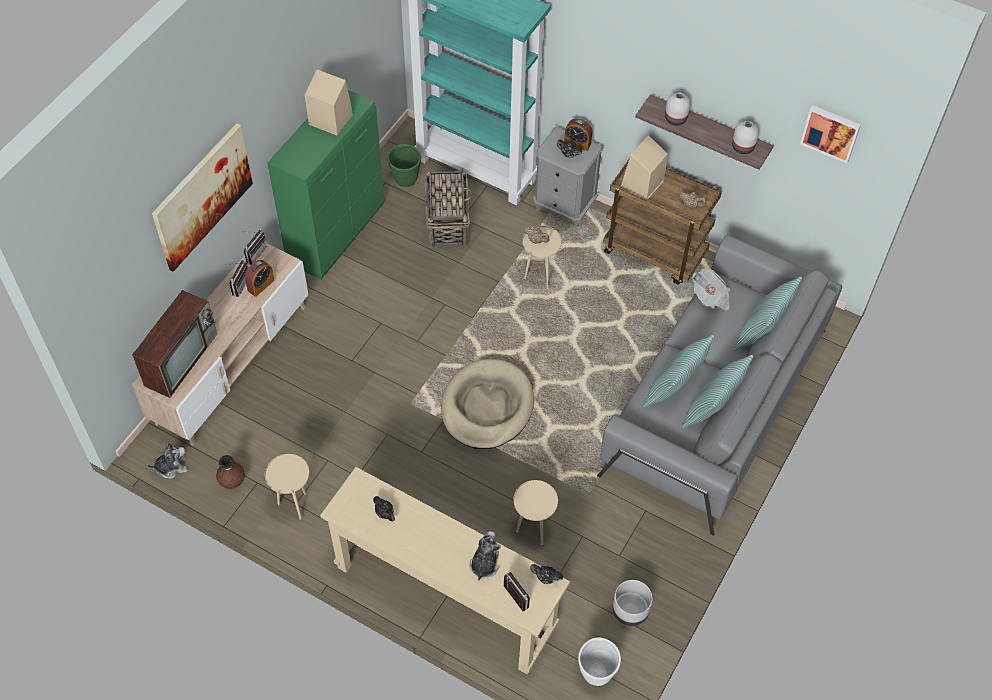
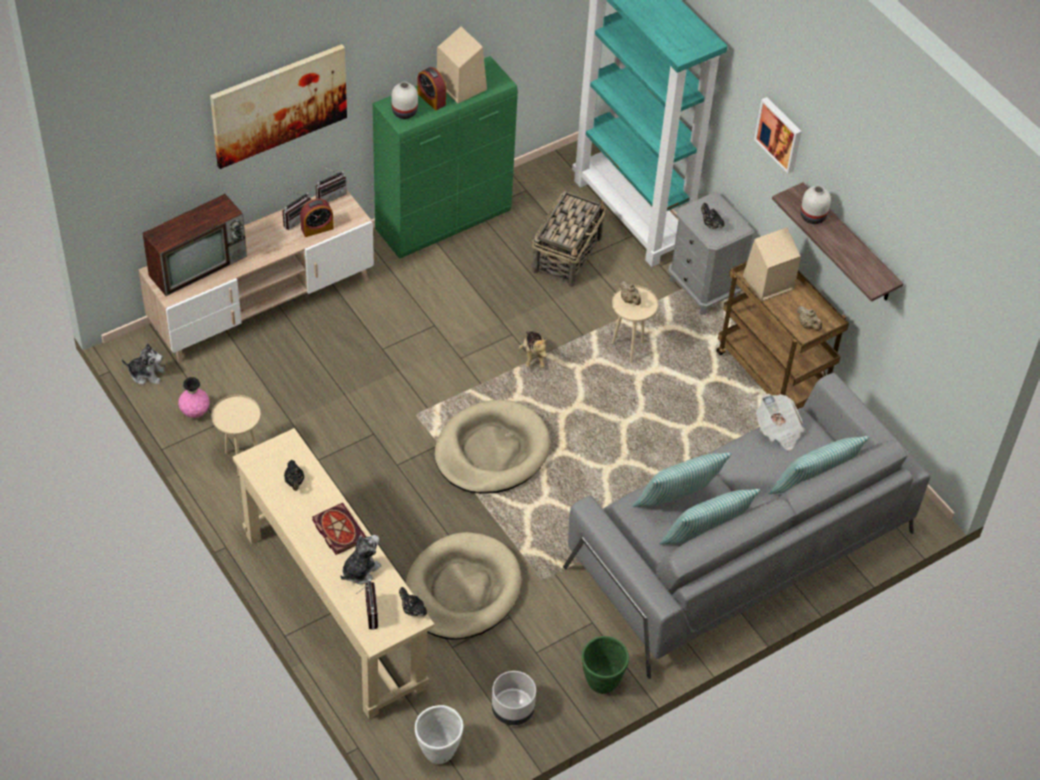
camera: 25 degrees right, 5 degrees down
brown vase [216,455,245,489] -> pink vase [178,377,210,418]
green planter [388,144,421,187] -> green planter moved to [582,636,629,694]
beige side table [513,480,558,546] -> beige dog bed [405,532,522,640]
alarm clock [564,118,592,151] -> alarm clock moved to [417,67,446,110]
white vase [732,121,759,154] -> white vase moved to [391,82,418,119]
picture [800,105,861,163] -> picture moved to [754,97,802,174]
none -> book [312,503,366,555]
none -> plush toy [519,331,547,368]

